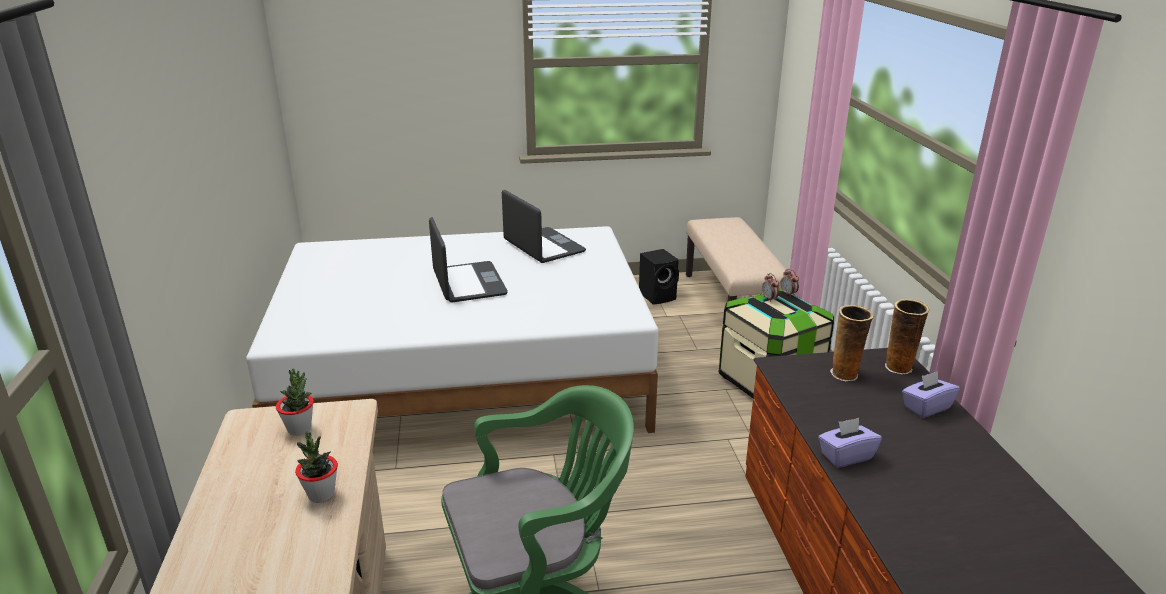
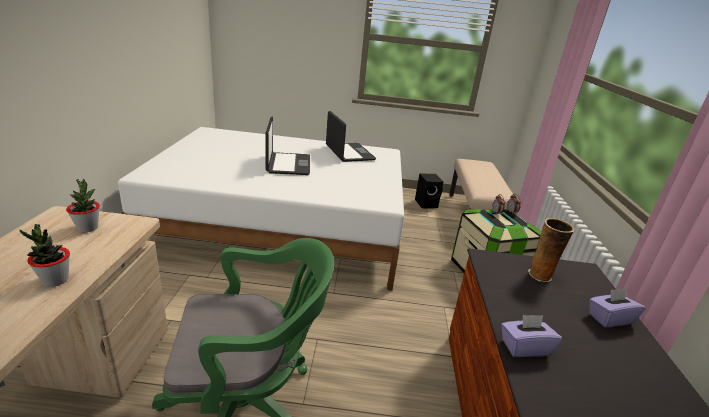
camera: 10 degrees right, 0 degrees up
vase [885,299,929,374] -> none

